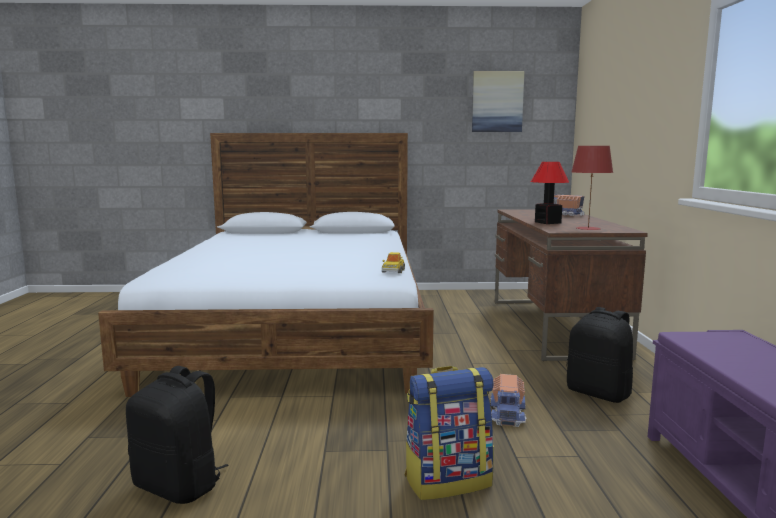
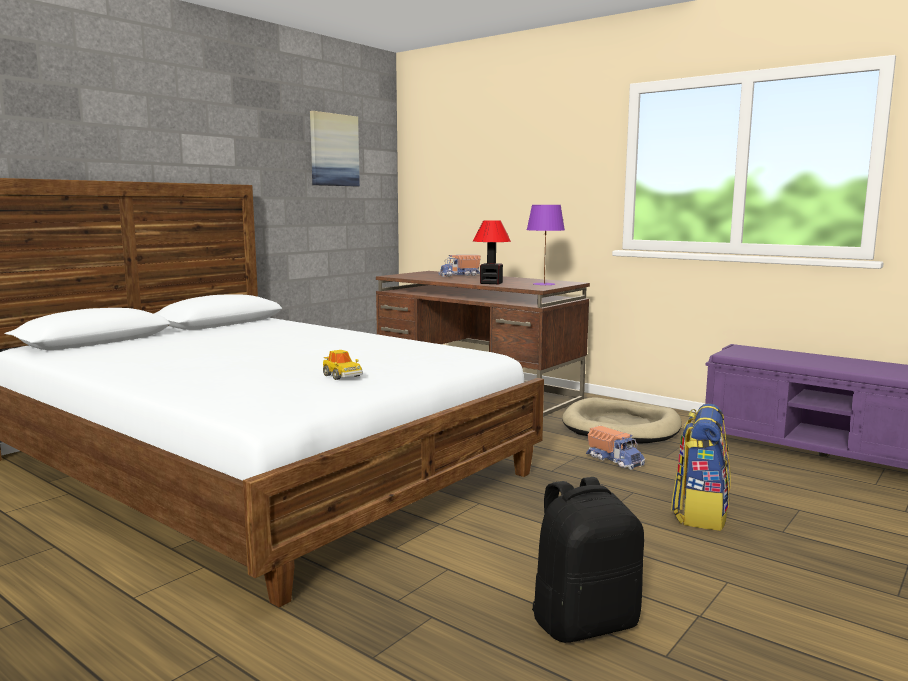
camera: 50 degrees left, 0 degrees up
toy car [382,252,405,273] -> toy car moved to [323,350,363,380]
black backpack [567,307,633,403] -> beige dog bed [562,397,682,443]
red table lamp [572,146,613,230] -> purple table lamp [527,205,565,286]

